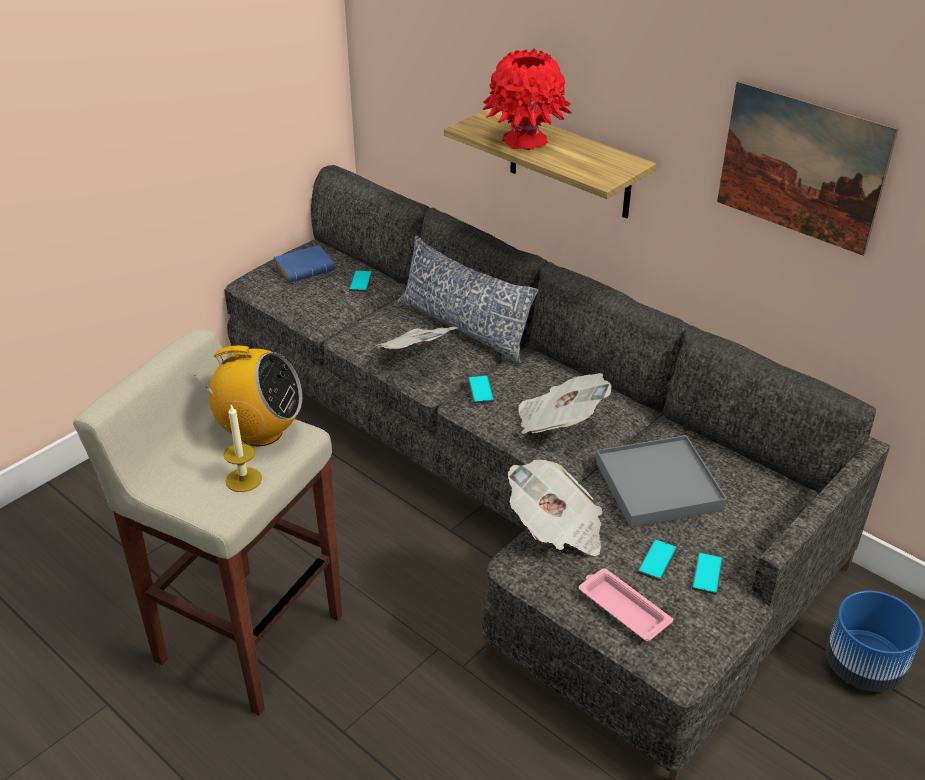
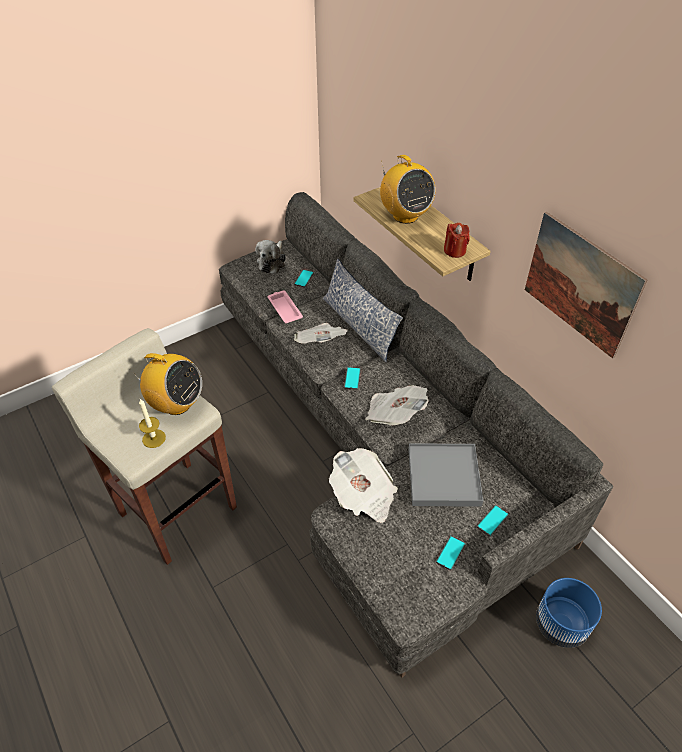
camera: 15 degrees right, 10 degrees up
blue book [274,245,335,283] -> plush toy [256,240,286,274]
red vase [483,49,572,150] -> radio [380,155,435,224]
pink tray [579,568,673,641] -> pink tray moved to [268,290,303,323]
phone [637,539,677,581] -> phone moved to [477,505,509,537]
none -> red candle [444,222,470,258]

